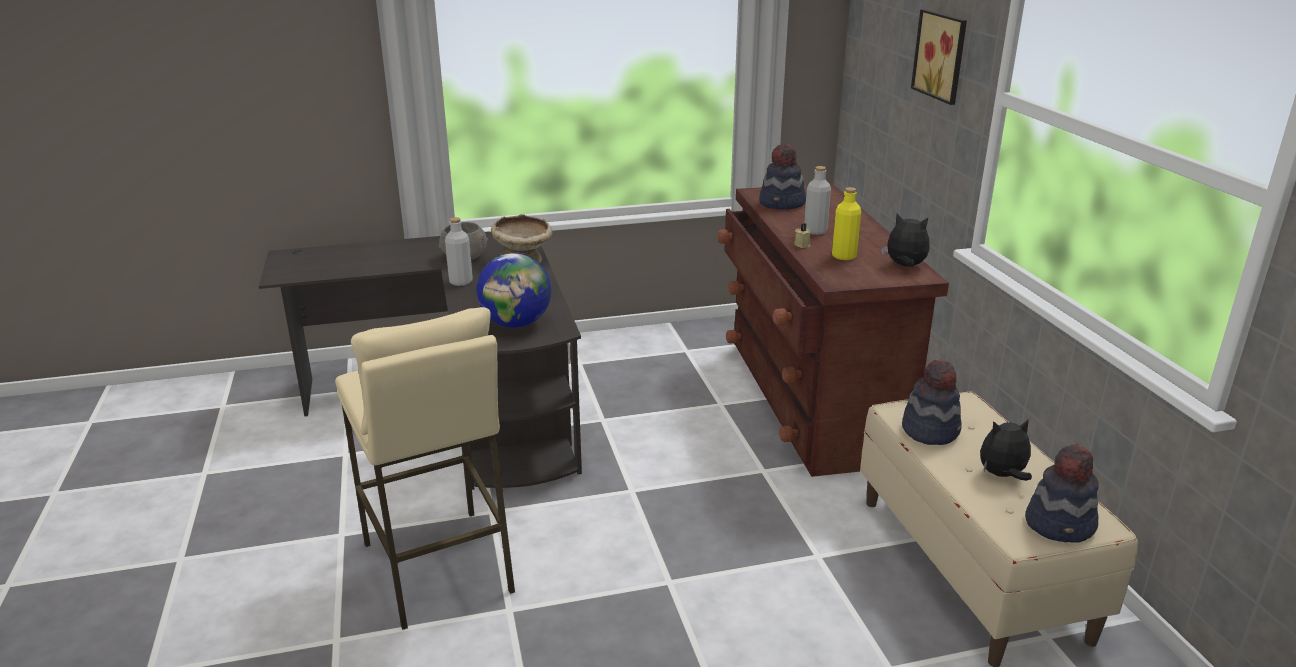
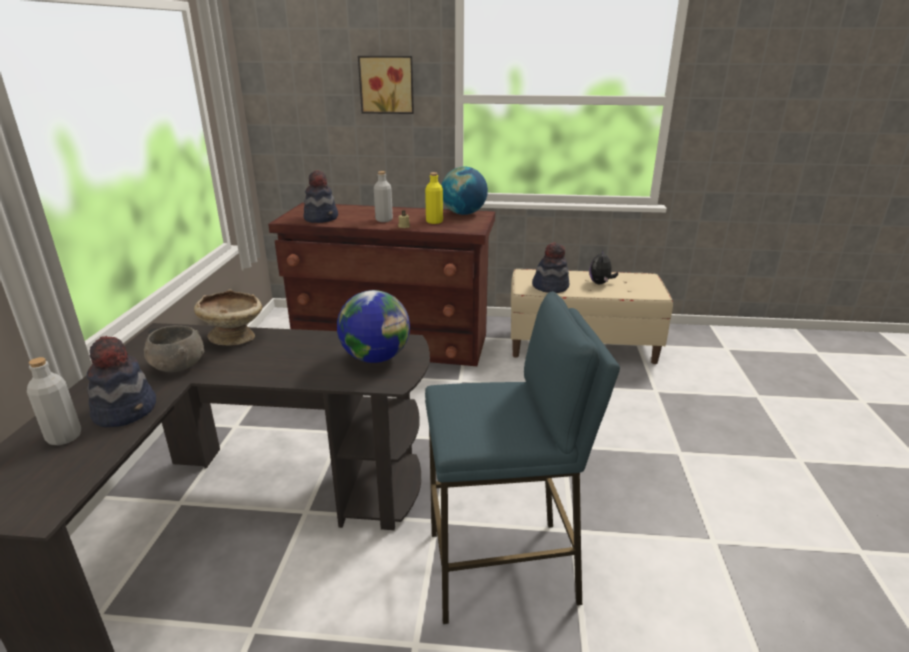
camera: 70 degrees left, 0 degrees up
beige stool [335,307,515,630] -> blue stool [425,291,620,624]
grey bottle [445,217,473,286] -> grey bottle moved to [27,357,81,445]
plush toy [881,214,930,267] -> globe [441,167,488,215]
hat [1025,444,1099,543] -> hat moved to [87,336,156,428]

